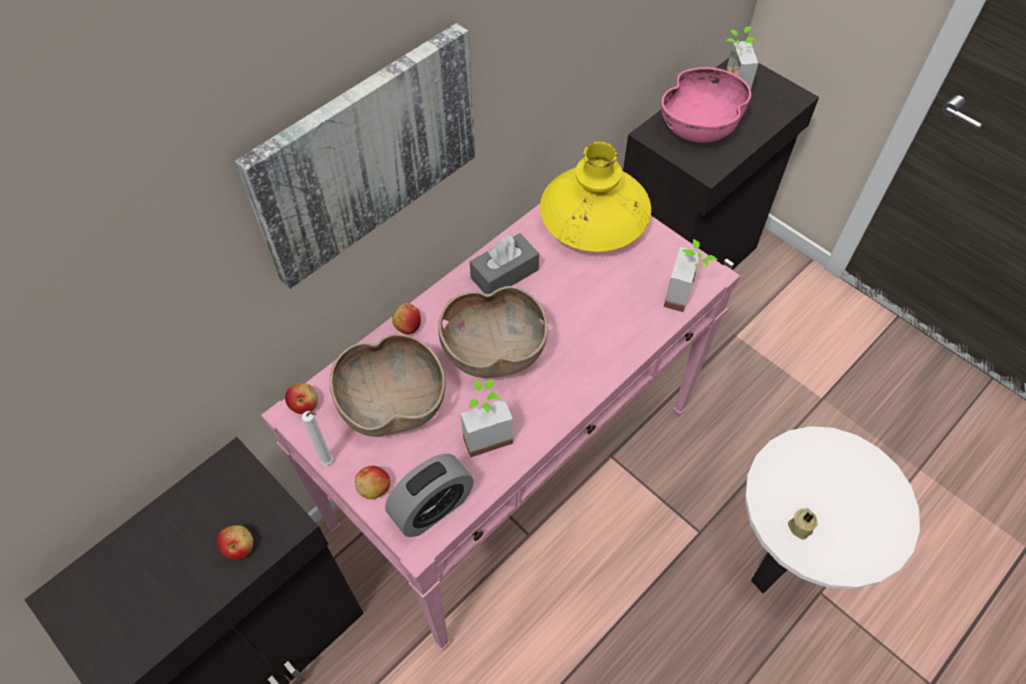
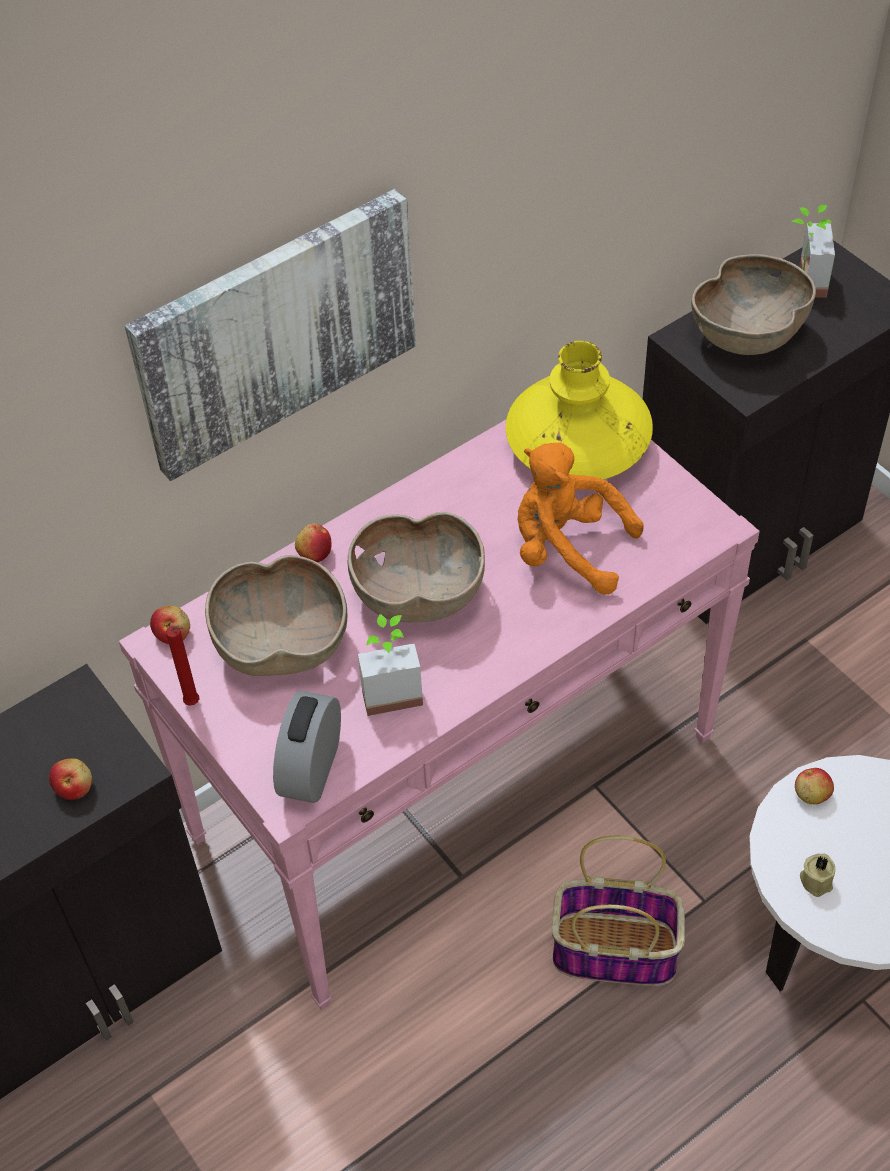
camera: 10 degrees right, 5 degrees down
white candle [302,411,333,465] -> red candle [166,625,199,706]
apple [355,466,390,499] -> apple moved to [795,768,834,804]
alarm clock [385,454,474,537] -> alarm clock turned 135 degrees clockwise [273,691,341,803]
grey tissue box [470,233,539,294] -> none
pink bowl [661,67,751,143] -> brown bowl [691,254,816,355]
potted plant [664,239,718,312] -> none
none -> orange plush toy [518,443,644,595]
none -> basket [551,836,685,986]

